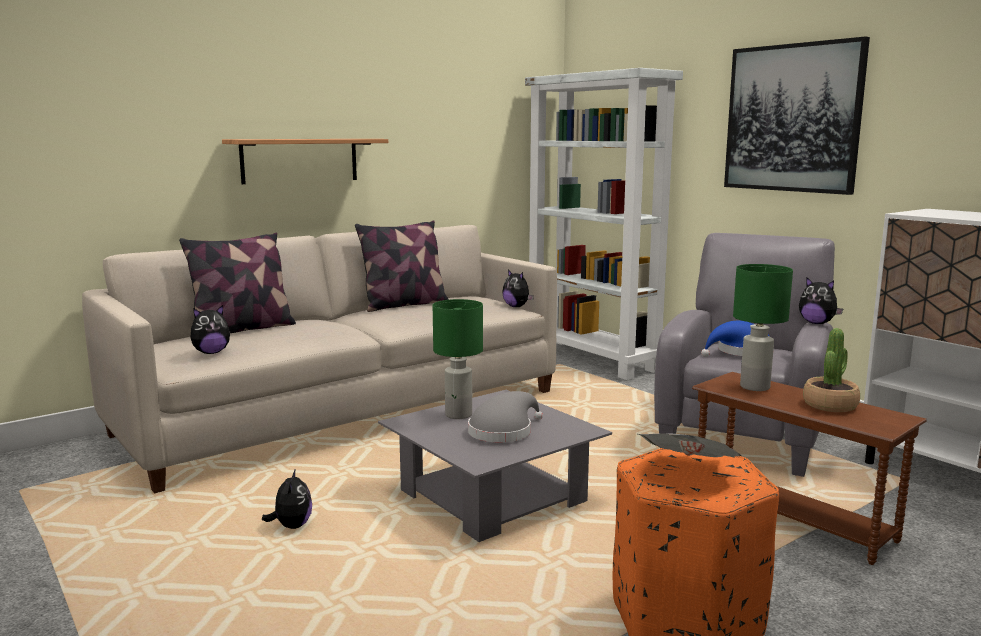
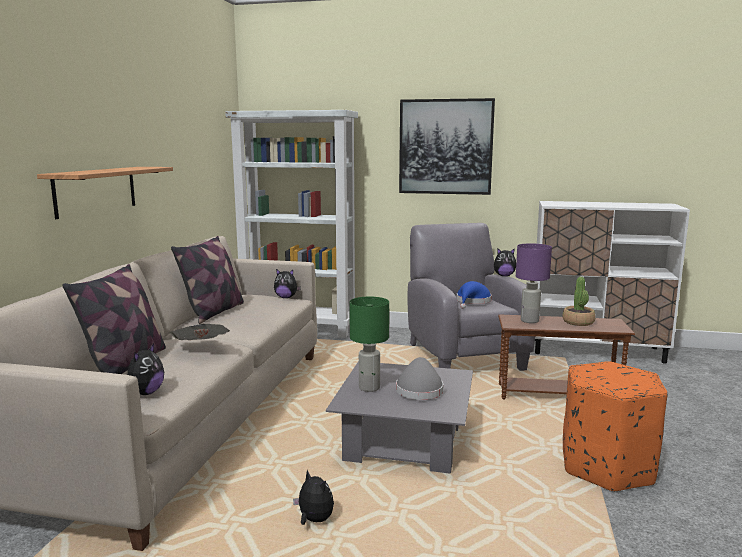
camera: 40 degrees left, 0 degrees up
newspaper [638,433,742,458] -> newspaper moved to [168,324,230,340]
green table lamp [733,264,793,391] -> purple table lamp [516,243,552,323]

